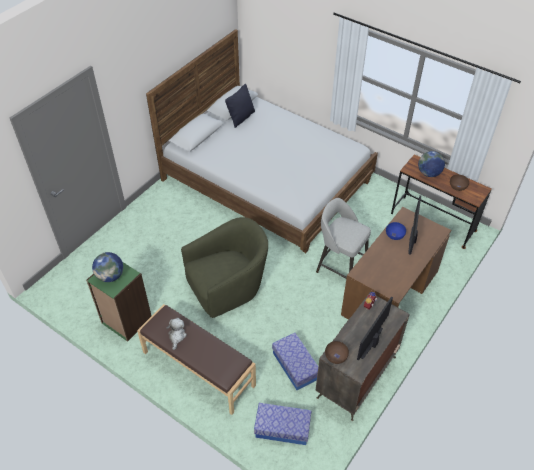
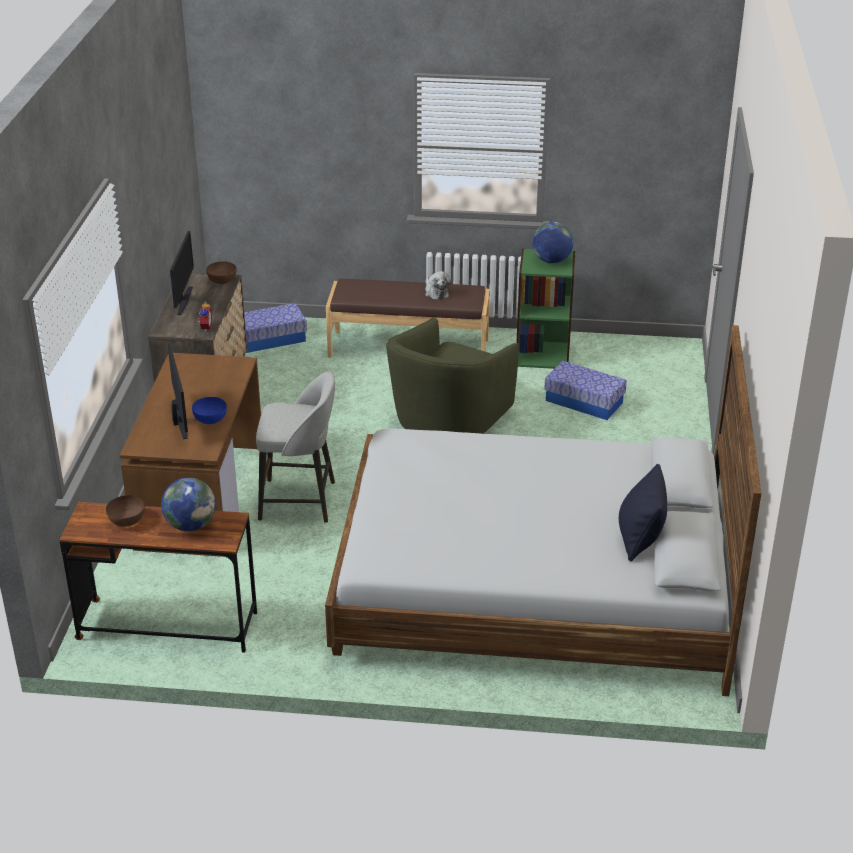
camera: 150 degrees right, 15 degrees down
storage box [272,333,318,390] -> storage box moved to [544,361,627,420]

